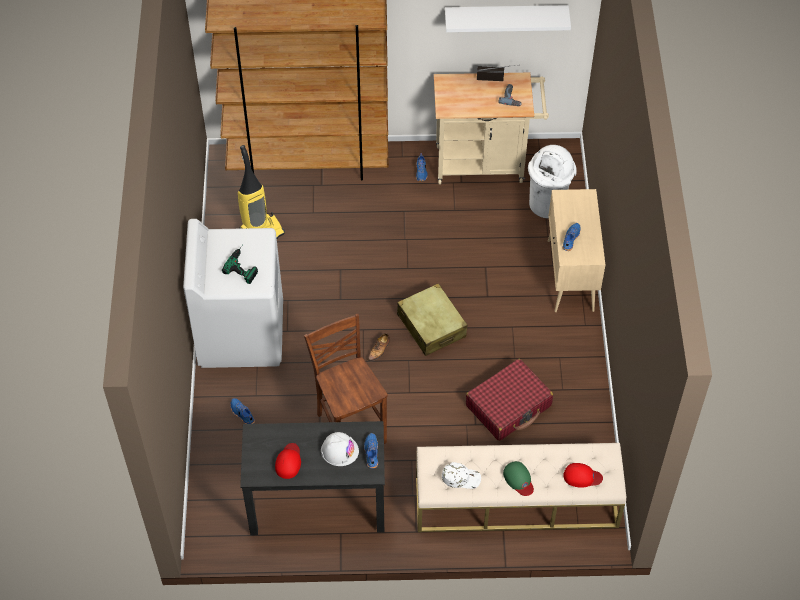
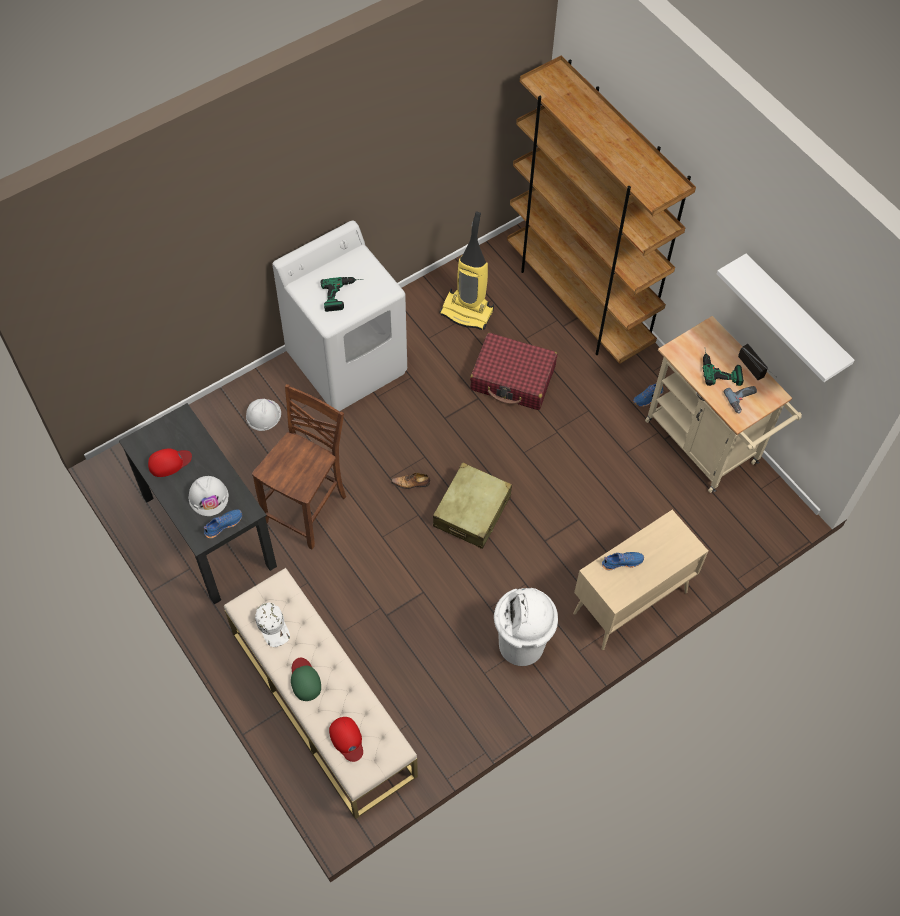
camera: 55 degrees right, 5 degrees up
blue shoe [231,398,255,424] -> white hard hat [246,399,281,431]
red suitcase [466,359,553,441] -> red suitcase moved to [470,333,557,410]
green cap [503,461,534,496] -> green cap turned 135 degrees clockwise [291,658,321,701]
white trash can [528,145,577,218] -> white trash can moved to [494,588,558,666]
none -> power drill [703,350,744,386]

